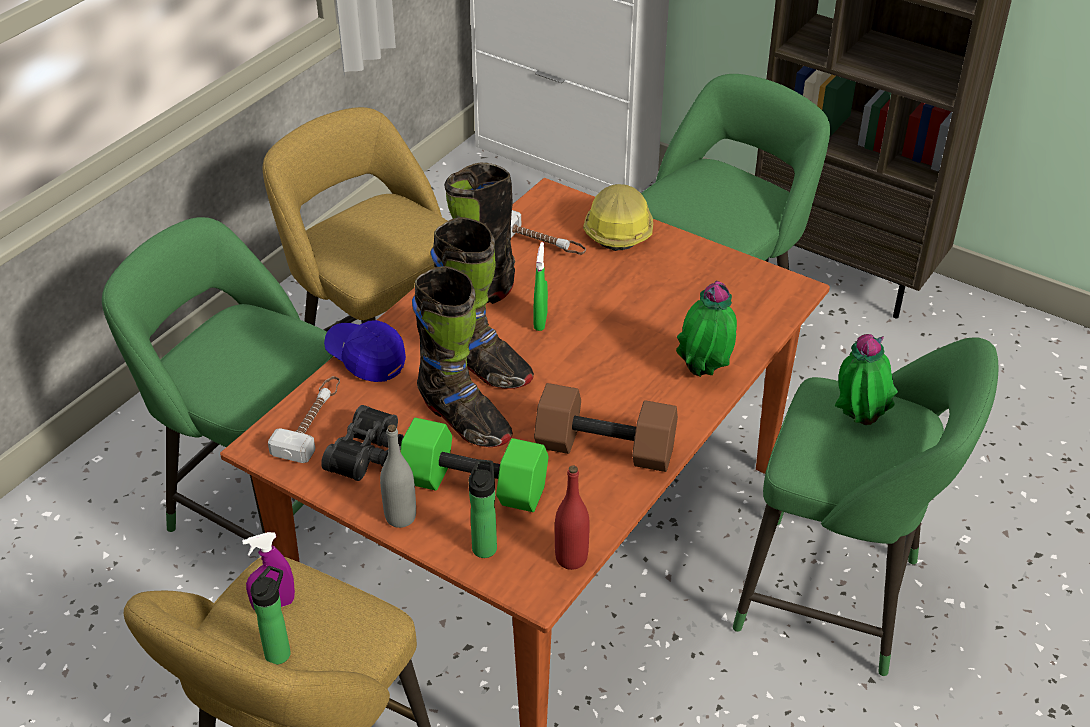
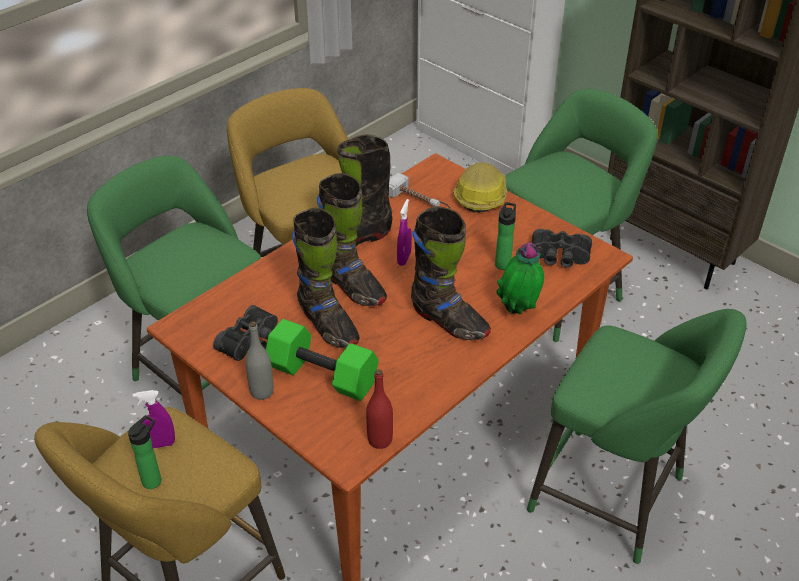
camera: 10 degrees right, 0 degrees up
hammer [268,376,340,463] -> none
blue cap [324,320,406,382] -> none
bottle [469,460,497,558] -> bottle moved to [495,202,516,270]
green spray bottle [534,242,548,331] -> purple spray bottle [397,199,412,266]
brown dumbbell [534,383,678,472] -> none
potted plant [835,334,898,425] -> none
none -> black boot [411,206,491,340]
none -> black binoculars [532,229,592,268]

